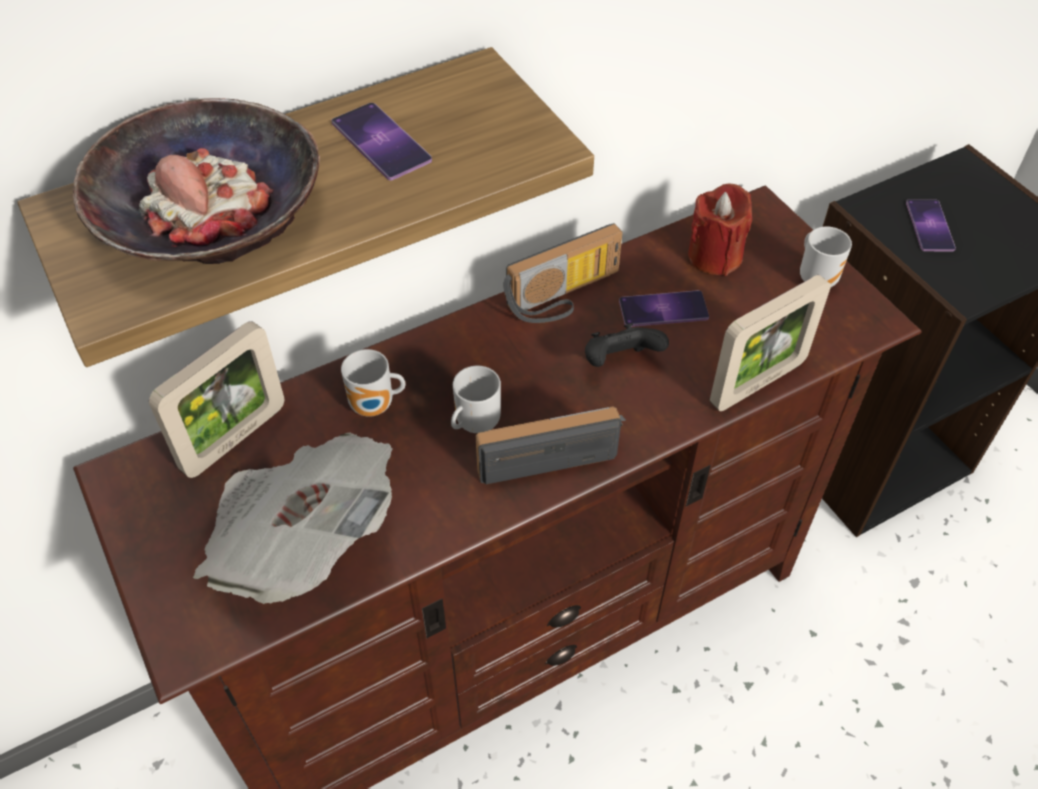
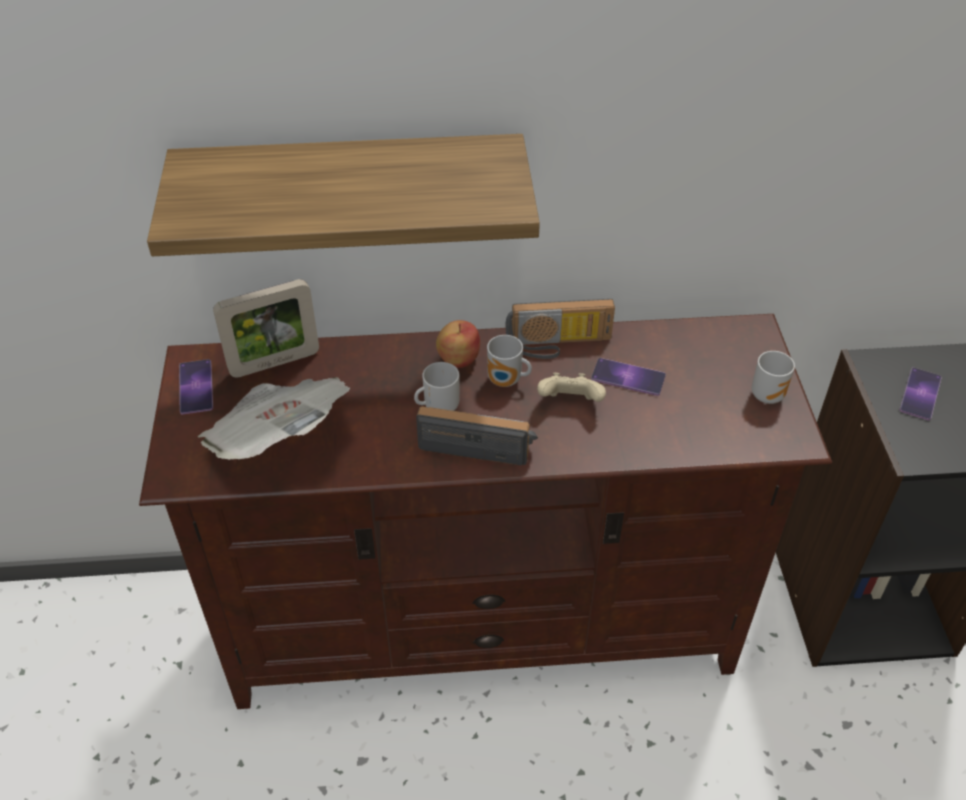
camera: 25 degrees right, 5 degrees down
bowl [73,98,320,264] -> none
phone [331,103,432,181] -> phone moved to [179,359,213,415]
mug [341,349,406,417] -> mug moved to [487,335,532,387]
black game controller [585,323,669,367] -> beige game controller [537,373,606,402]
red candle [688,183,752,276] -> none
picture frame [710,275,831,411] -> none
none -> apple [436,320,480,368]

